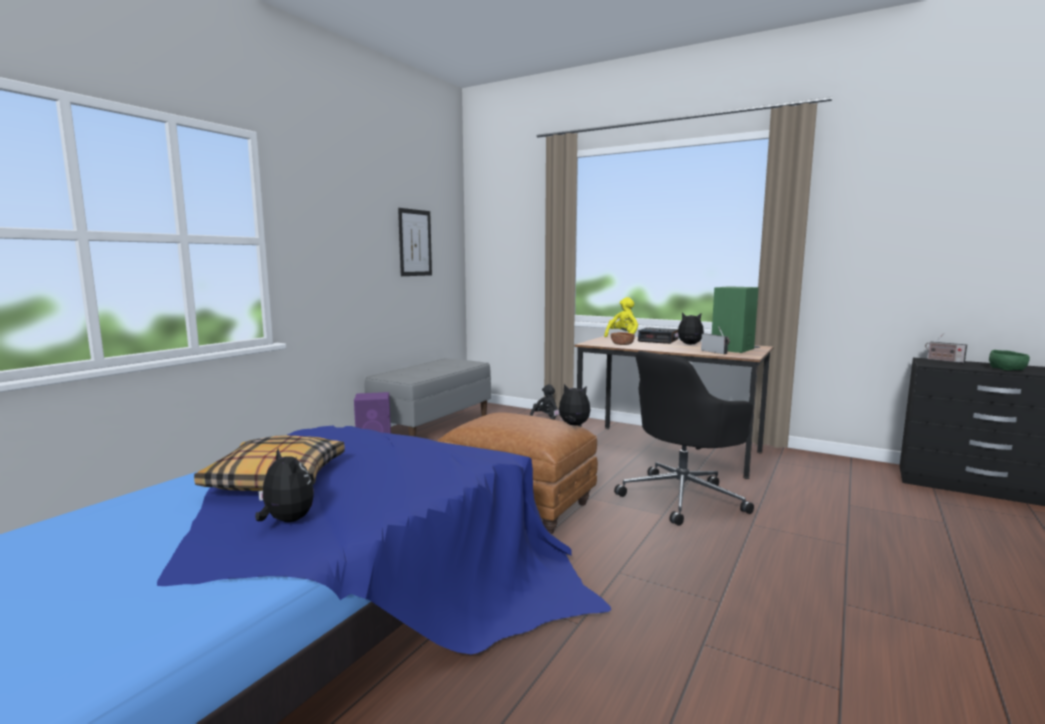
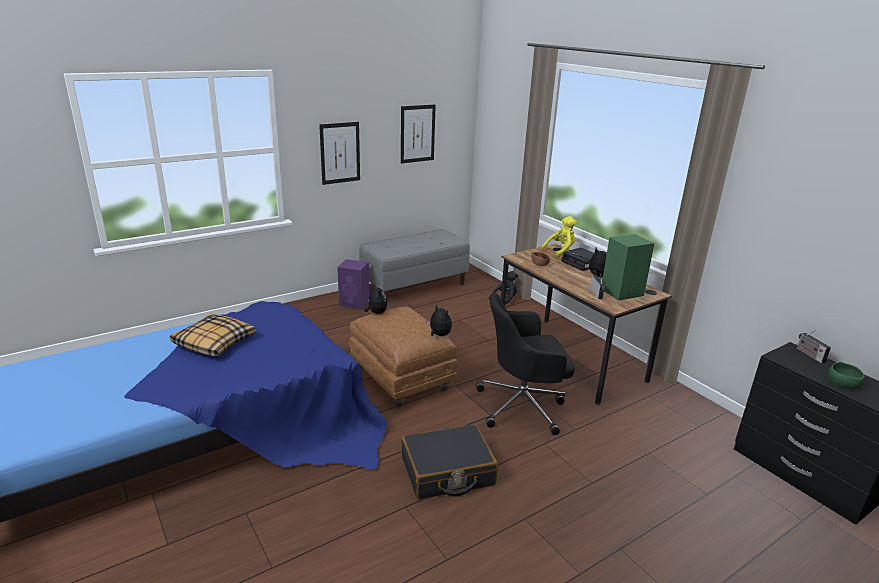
camera: 25 degrees right, 15 degrees up
plush toy [255,449,314,522] -> plush toy moved to [364,285,388,314]
none -> picture [319,122,360,185]
none -> black suitcase [401,424,498,499]

